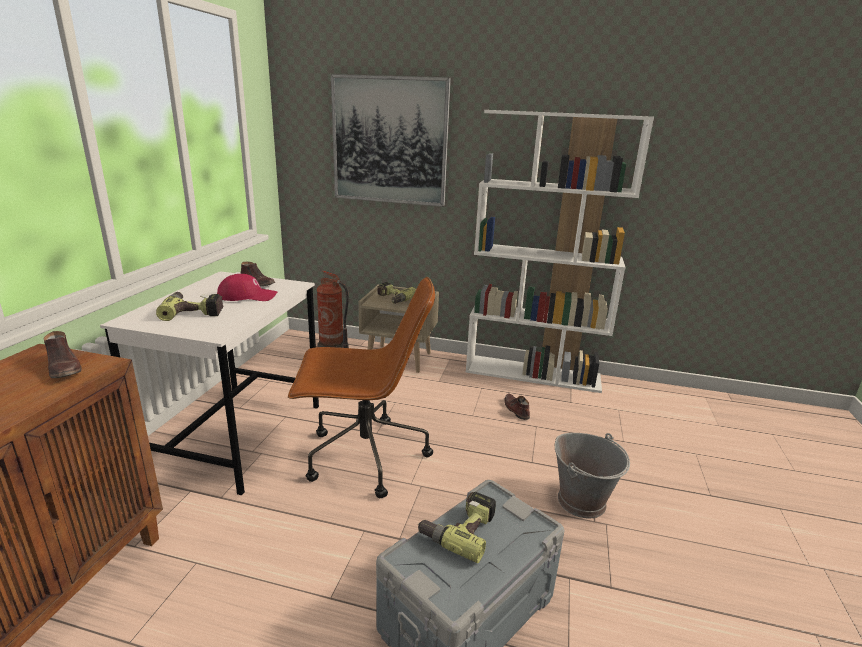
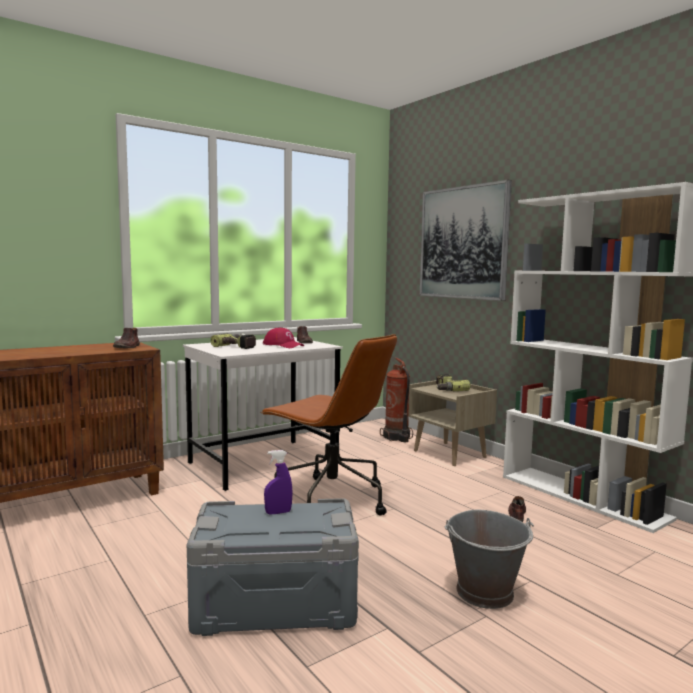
camera: 40 degrees right, 15 degrees down
power drill [418,492,496,563] -> purple spray bottle [264,450,293,514]

